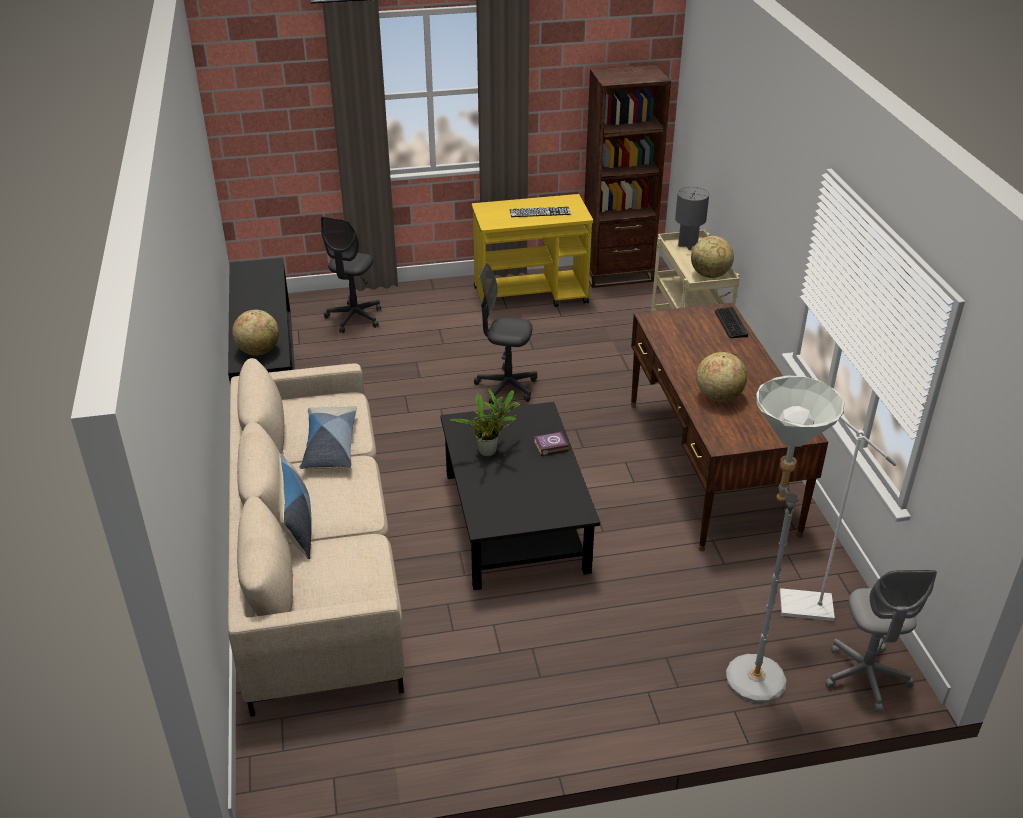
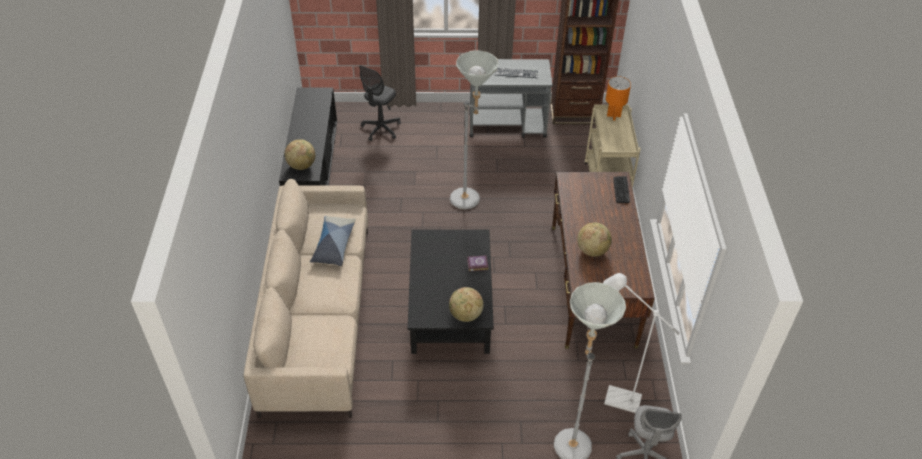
camera: 10 degrees right, 10 degrees up
pillow [278,453,312,560] -> none
potted plant [450,389,520,457] -> none
yellow cart [472,194,593,307] -> grey cart [470,59,553,138]
grey office chair [474,263,537,404] -> grey floor lamp [450,50,499,210]
grey table lamp [675,187,709,250] -> orange table lamp [606,76,631,121]
globe [691,236,734,278] -> globe moved to [449,287,484,322]

